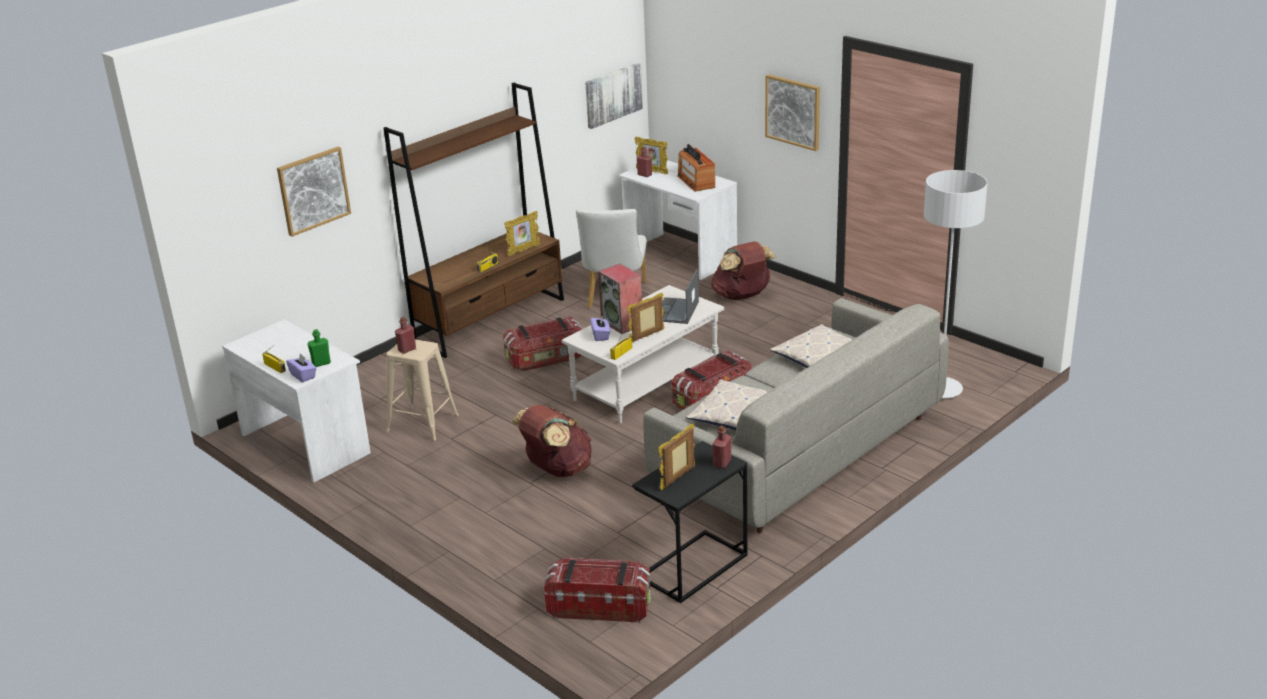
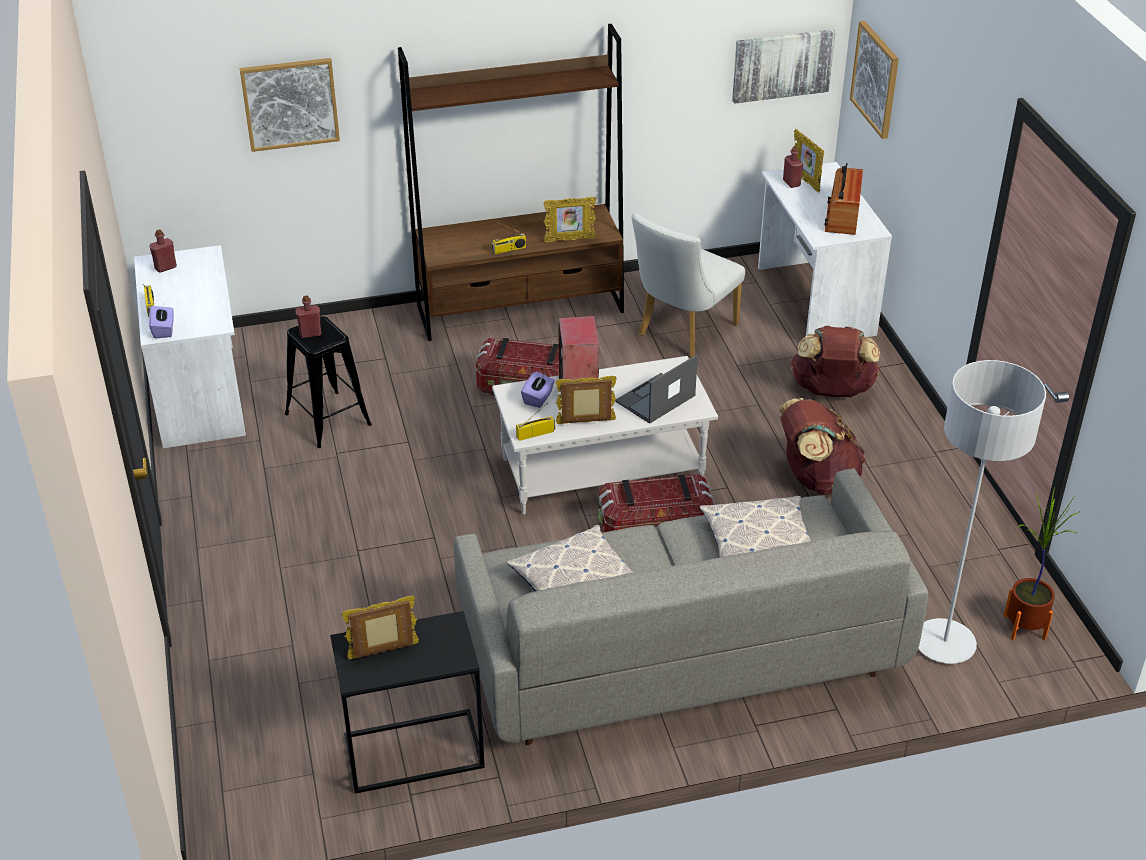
camera: 30 degrees right, 10 degrees up
green bottle [307,329,331,367] -> none
beige stool [386,340,459,441] -> black stool [285,316,372,448]
brown backpack [511,405,592,477] -> brown backpack moved to [778,398,866,495]
storage box [544,558,651,622] -> none
red bottle [713,426,731,469] -> red bottle moved to [150,229,177,273]
picture [765,74,820,151] -> picture moved to [850,21,899,139]
none -> potted plant [1004,490,1081,640]

